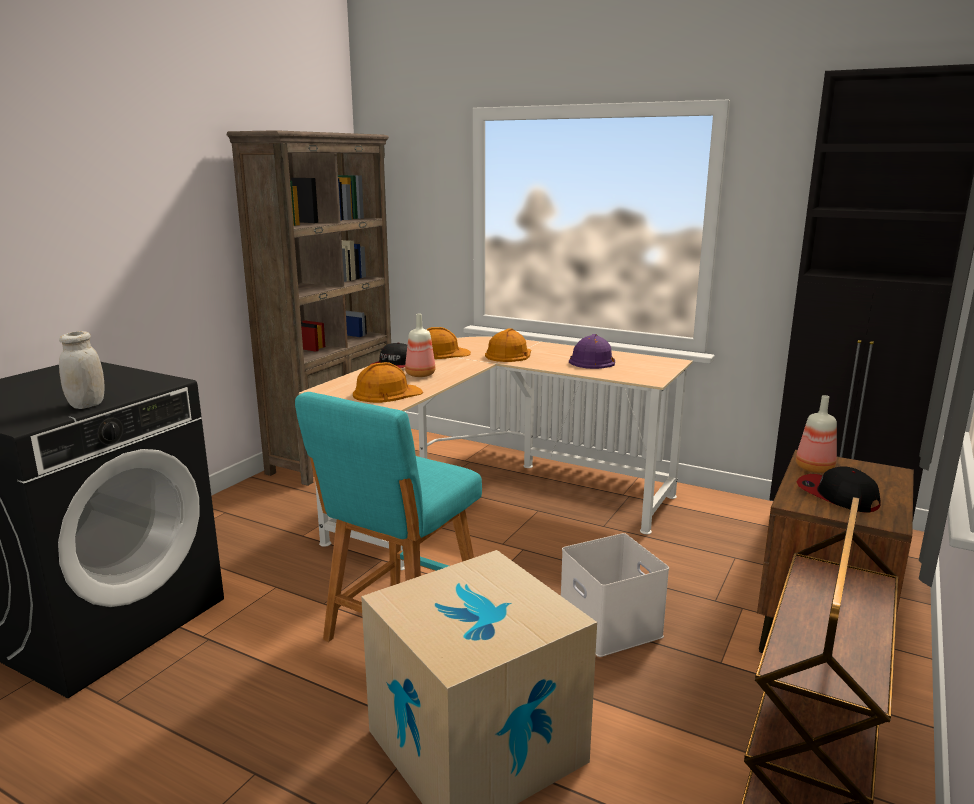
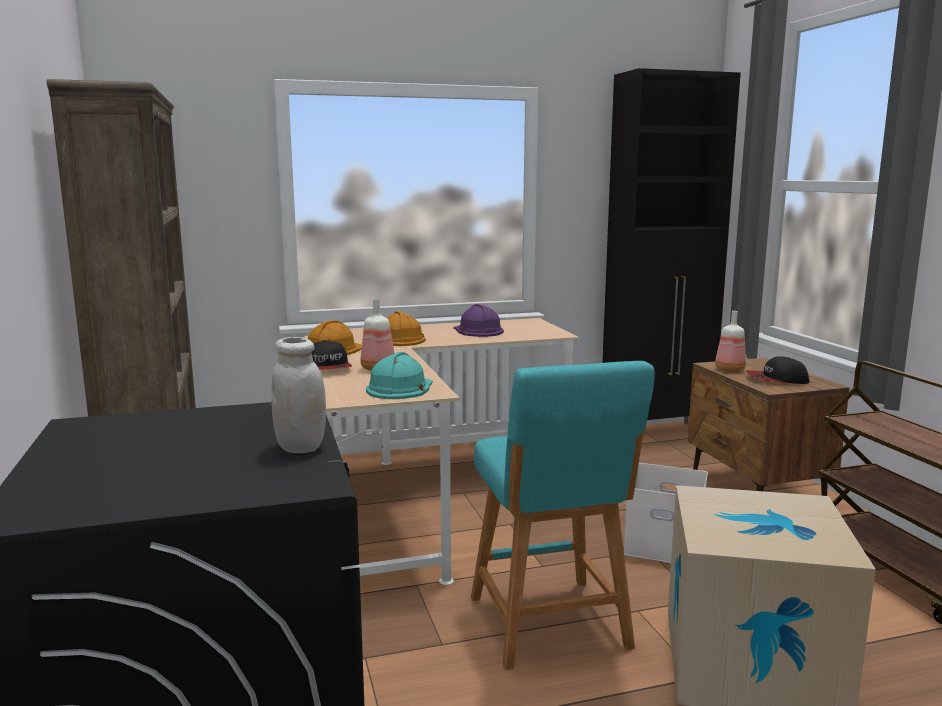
camera: 45 degrees left, 5 degrees down
orange hard hat [353,362,423,403] -> turquoise hard hat [366,352,433,399]

